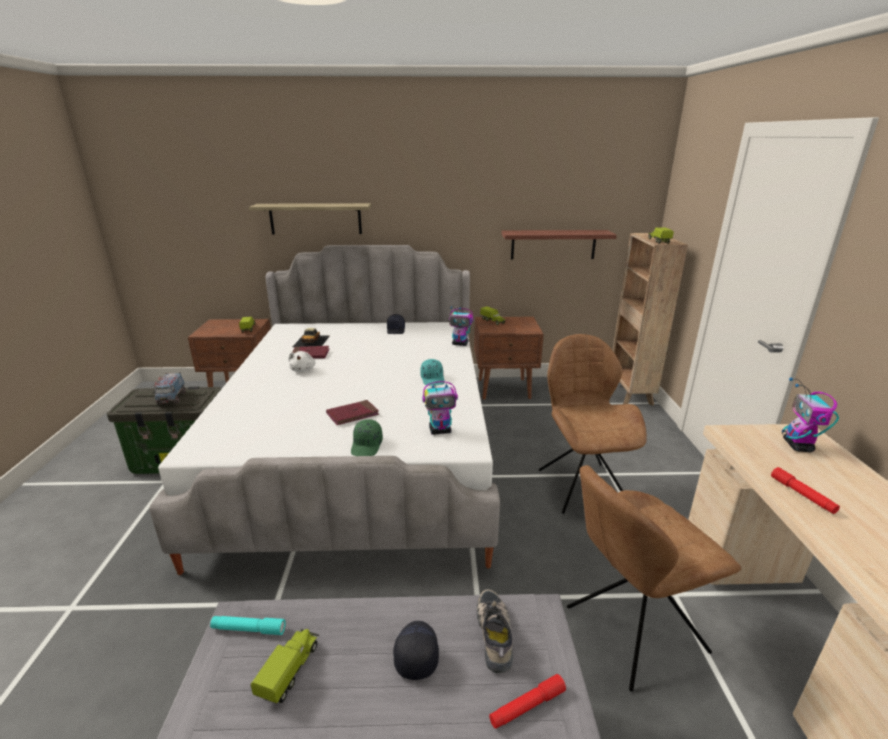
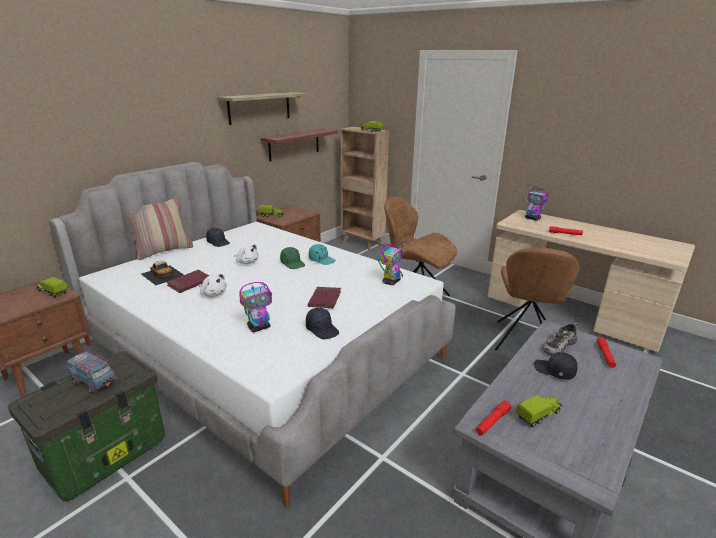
camera: 50 degrees left, 0 degrees up
turquoise flashlight [210,616,286,635] -> red flashlight [476,400,511,436]
shelf [249,203,371,234] -> shelf moved to [218,92,309,125]
toy truck [250,629,319,703] -> toy truck turned 90 degrees clockwise [516,395,563,427]
green cap [351,419,383,456] -> green cap moved to [280,247,305,269]
toy robot [449,306,474,346] -> toy robot moved to [239,282,272,332]
shoe [477,589,513,673] -> shoe turned 75 degrees counterclockwise [543,322,579,355]
none -> pillow [127,197,193,260]
none -> white plush toy [234,244,259,264]
none -> black cap [306,308,339,339]

